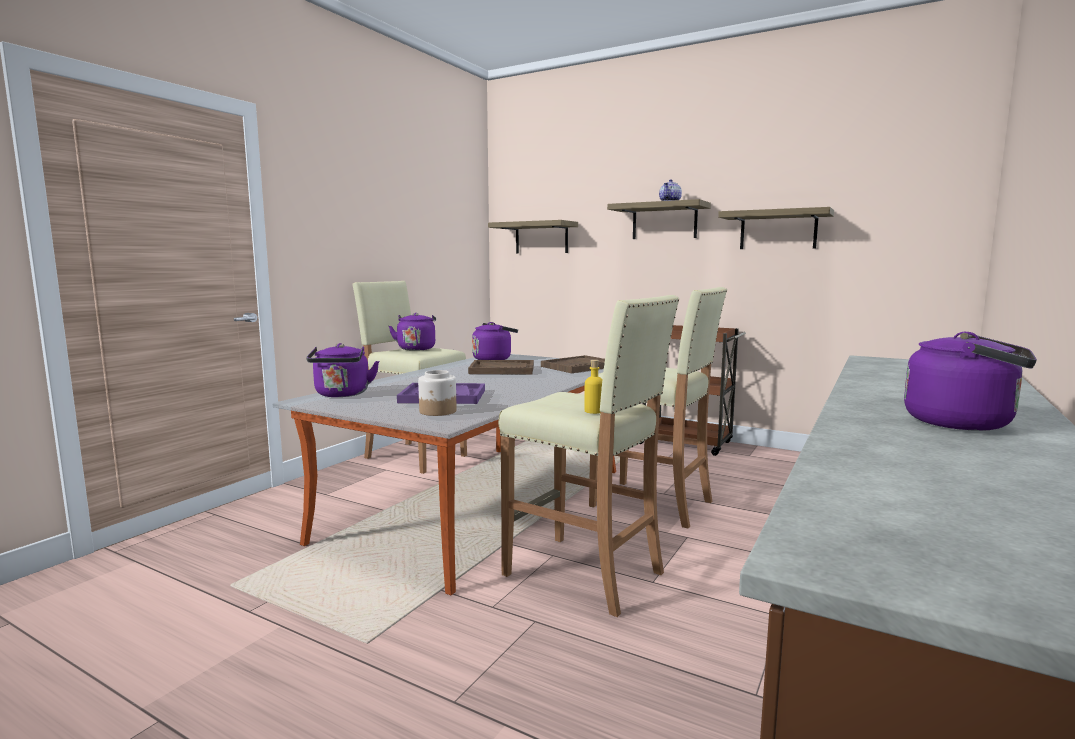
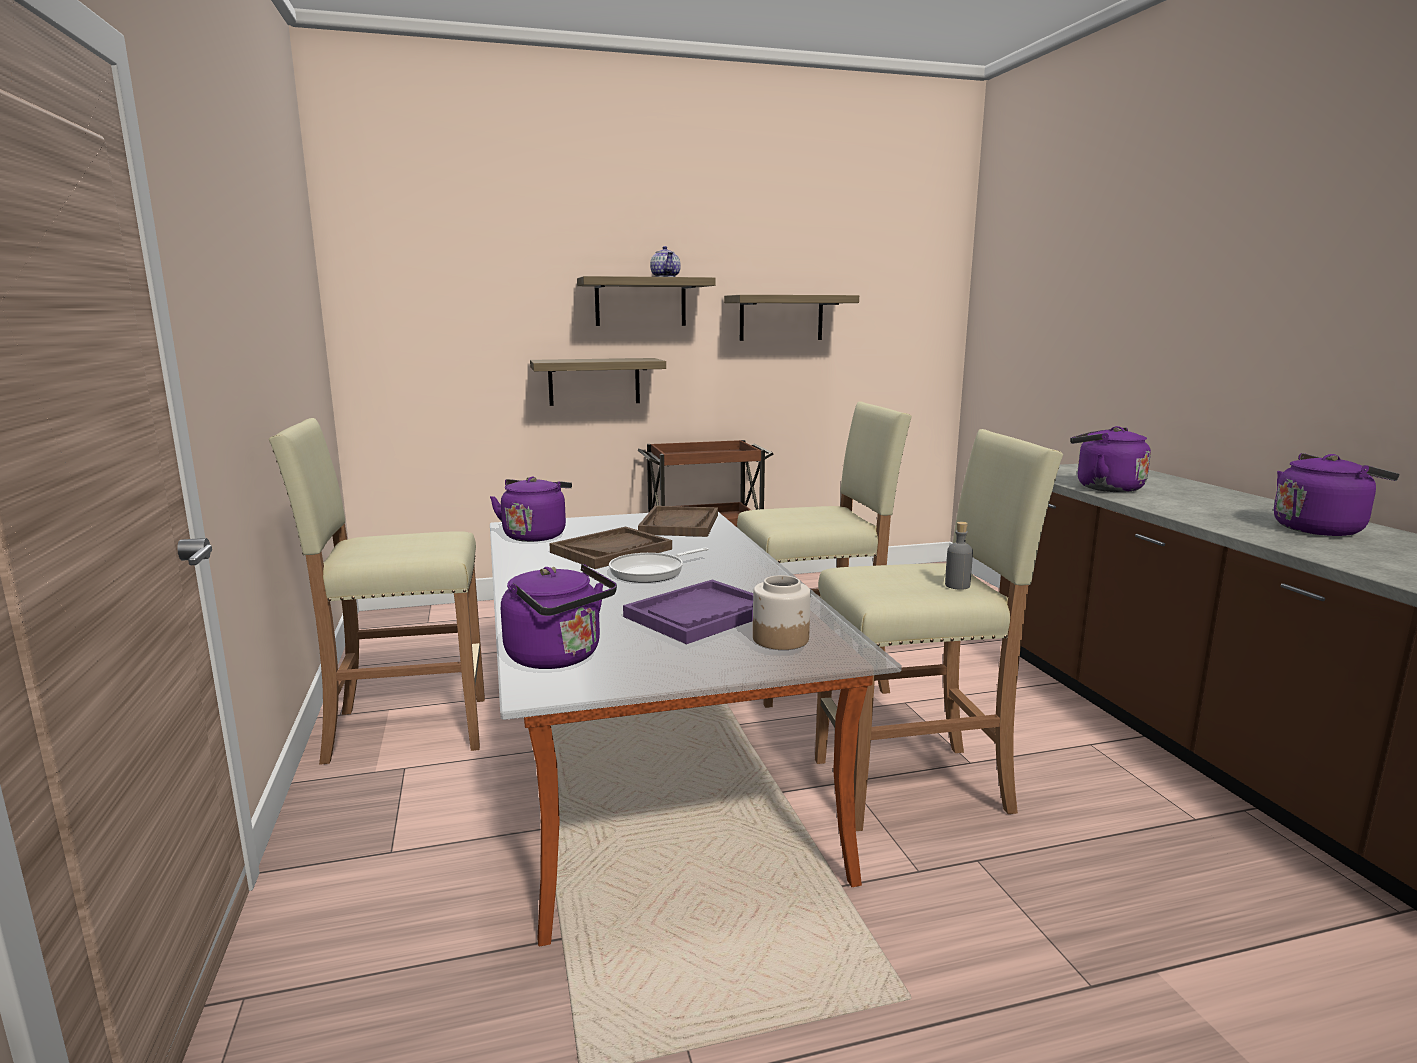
camera: 45 degrees left, 5 degrees up
purple kettle [389,313,436,351] -> purple kettle moved to [1070,426,1151,492]
shelf [488,220,578,253] -> shelf moved to [530,358,666,406]
yellow bottle [584,360,603,414] -> grey bottle [945,522,973,590]
none -> frying pan [609,548,709,583]

